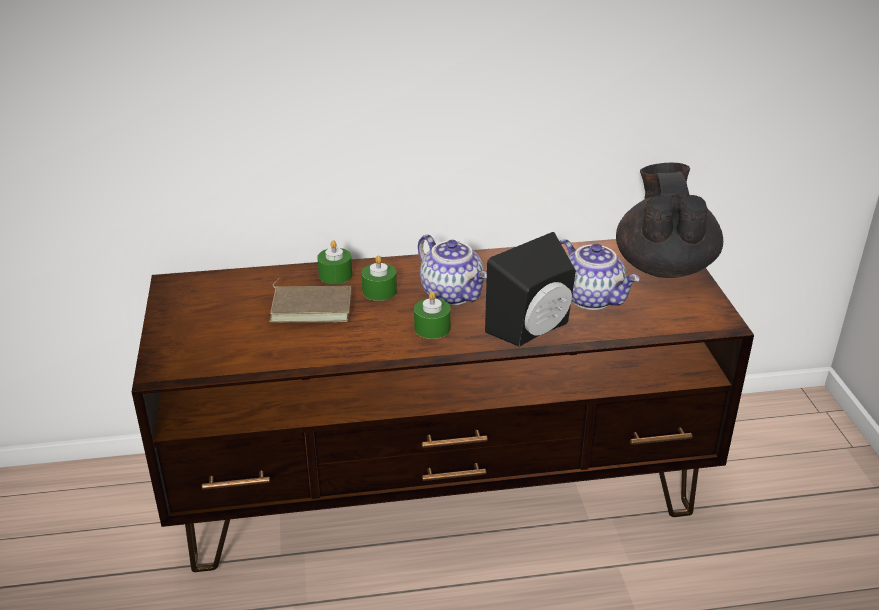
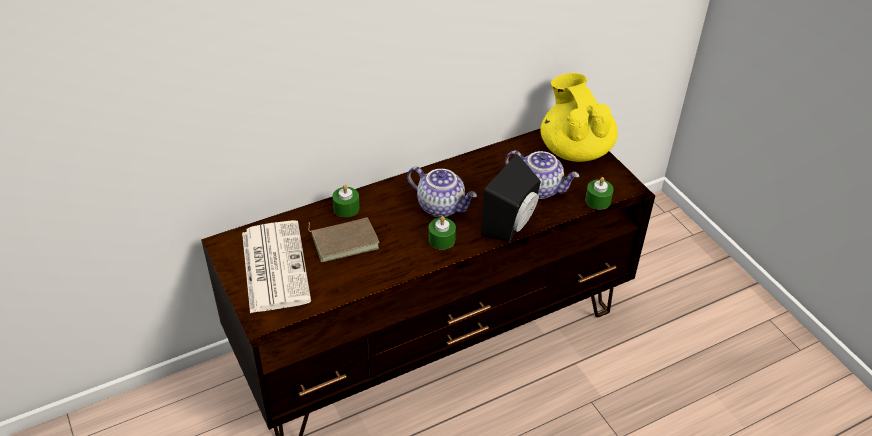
camera: 20 degrees left, 10 degrees up
green candle [362,256,397,301] -> green candle moved to [585,177,614,209]
black teapot [616,163,723,278] -> yellow teapot [540,73,618,162]
none -> newspaper [242,220,311,313]

